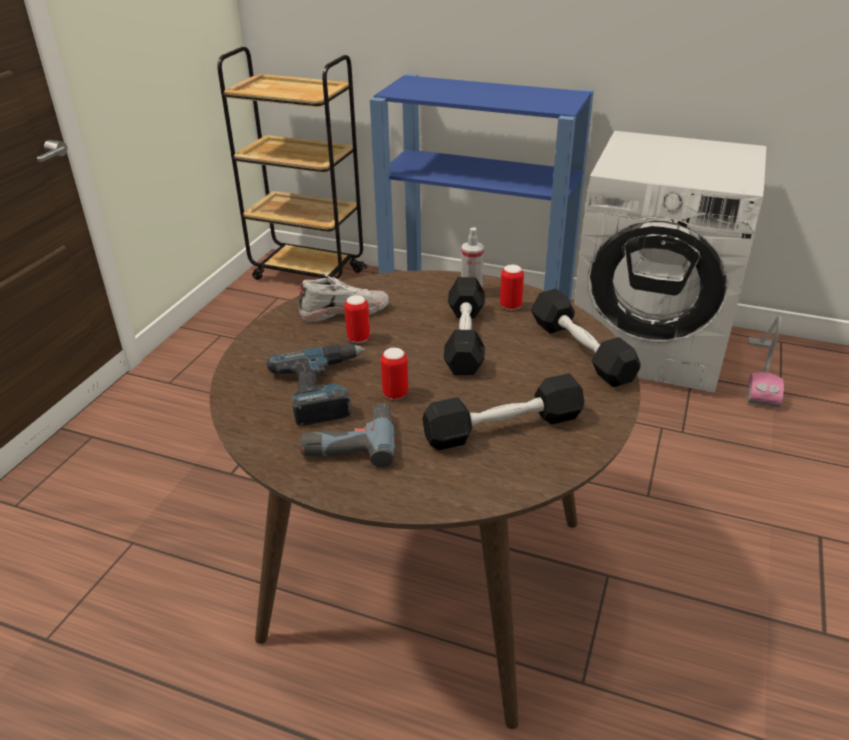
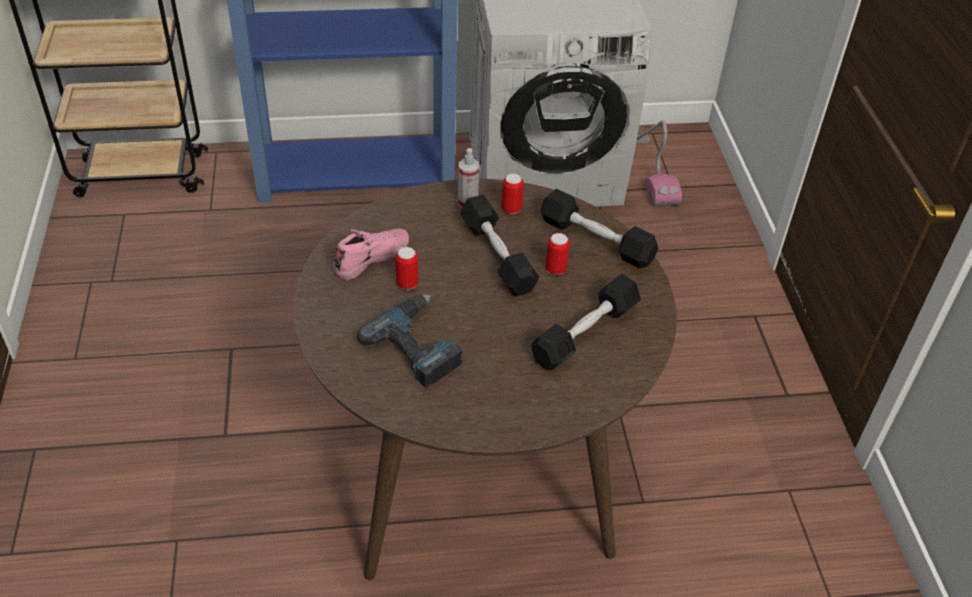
camera: 30 degrees left, 10 degrees up
white shoe [298,272,389,322] -> pink shoe [333,229,409,280]
power drill [301,403,395,468] -> none
can [381,348,408,400] -> can moved to [545,233,570,275]

